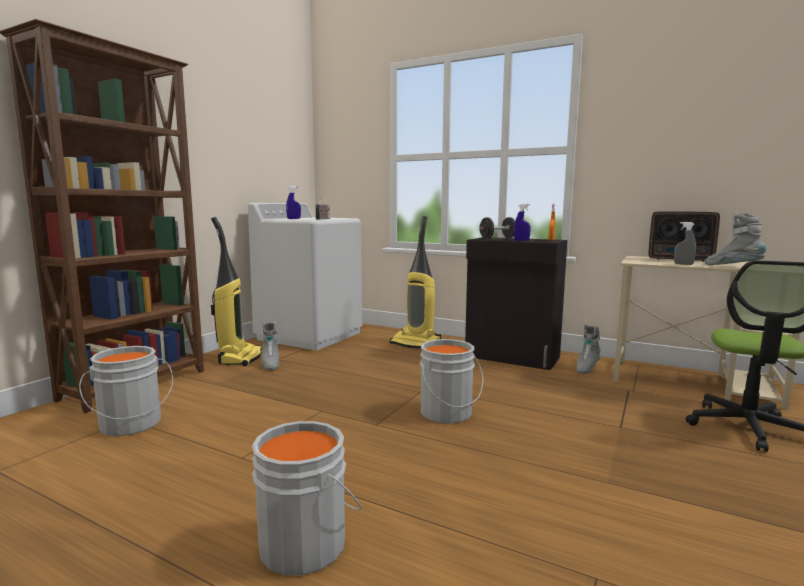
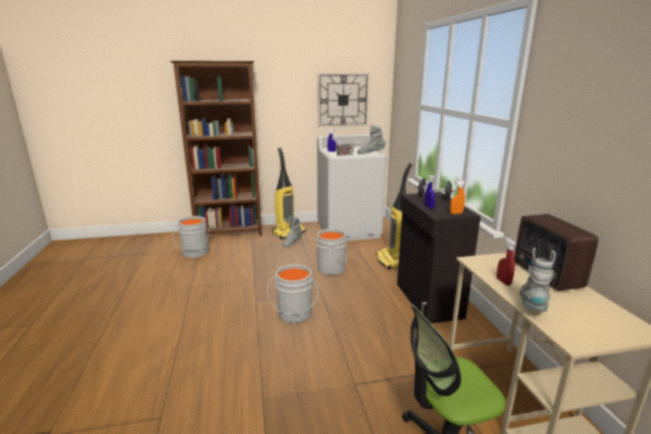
camera: 50 degrees right, 10 degrees up
grey bucket [252,421,362,576] -> grey bucket moved to [317,229,347,275]
grey boot [576,324,601,374] -> grey boot moved to [357,125,385,154]
grey spray bottle [674,222,696,265] -> red spray bottle [497,237,516,286]
none -> wall clock [318,73,369,127]

